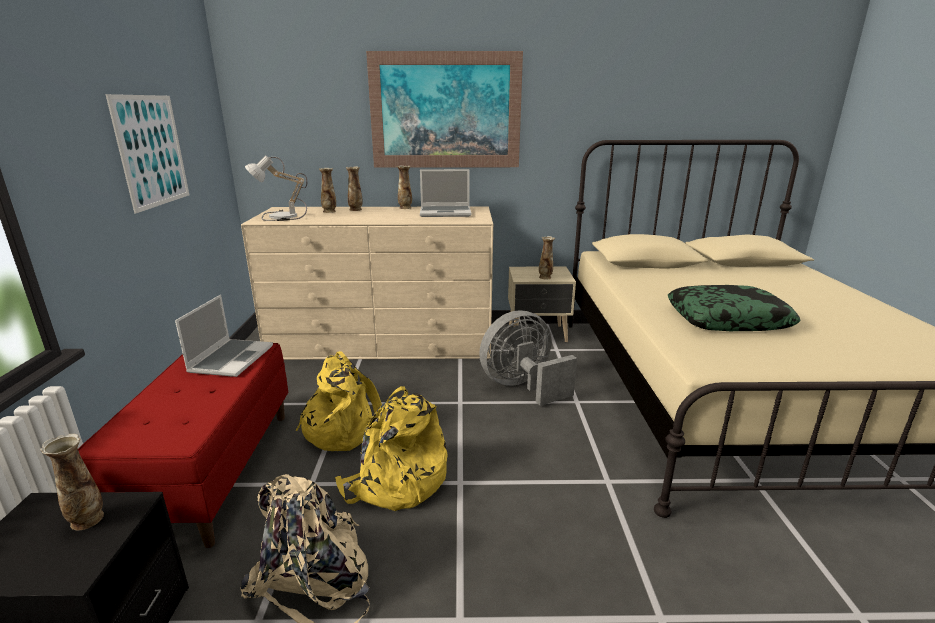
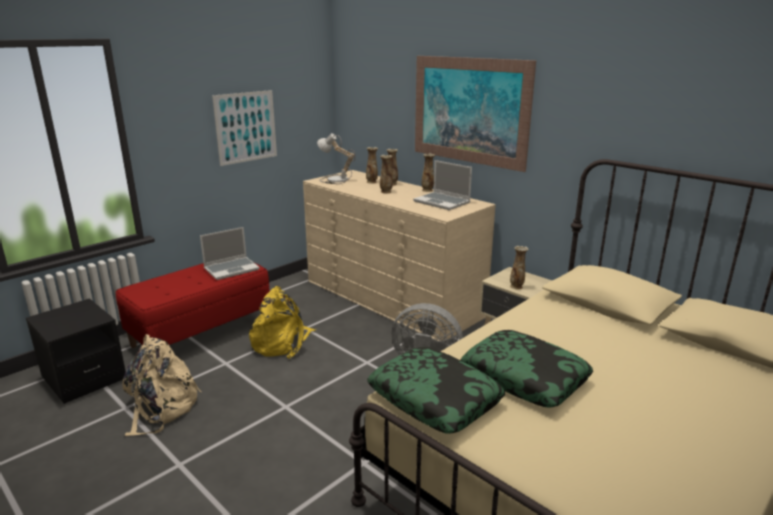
camera: 45 degrees right, 0 degrees up
vase [40,434,104,530] -> vase moved to [380,155,393,194]
yellow backpack [335,386,447,511] -> none
none -> pillow [367,347,505,434]

